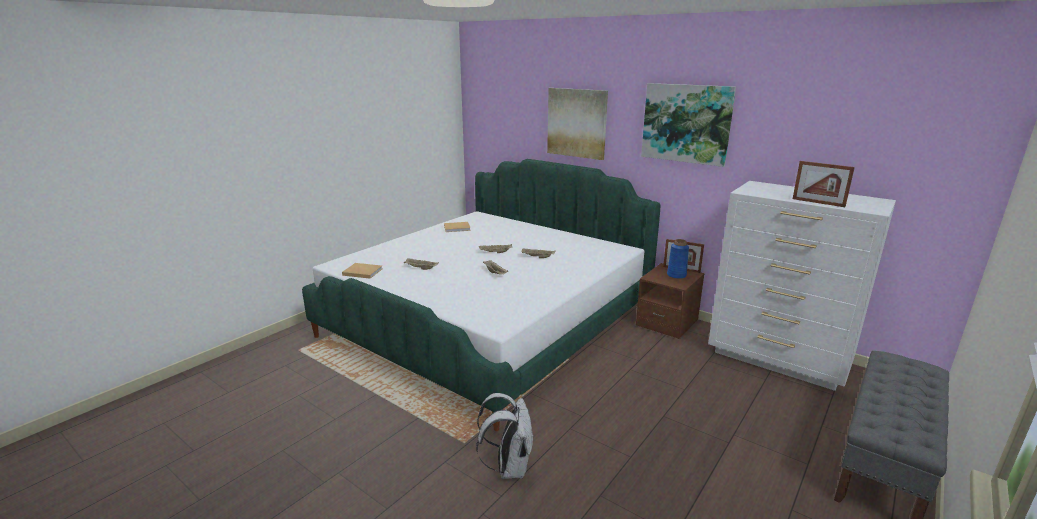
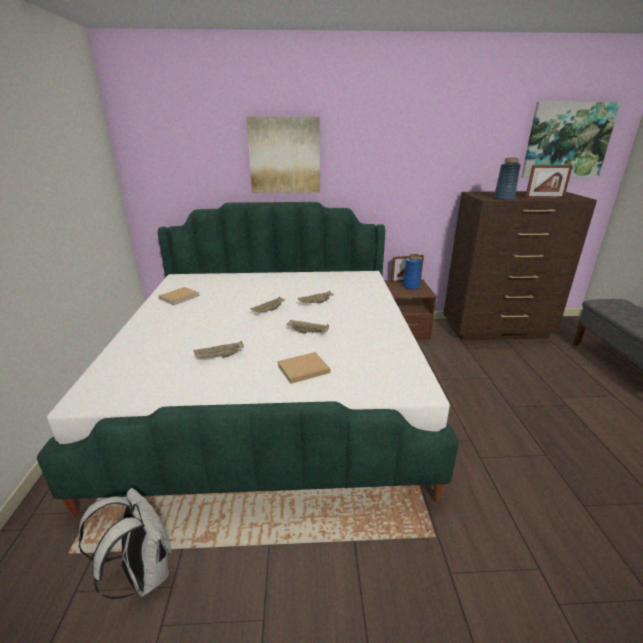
camera: 40 degrees left, 5 degrees up
beige book [342,263,382,279] -> beige book moved to [277,352,330,384]
white backpack [476,393,533,479] -> white backpack moved to [78,488,171,599]
picture [641,83,736,167] -> picture moved to [521,102,620,178]
white dresser [708,181,896,391] -> brown dresser [443,191,597,340]
none -> blue vase [494,158,521,200]

